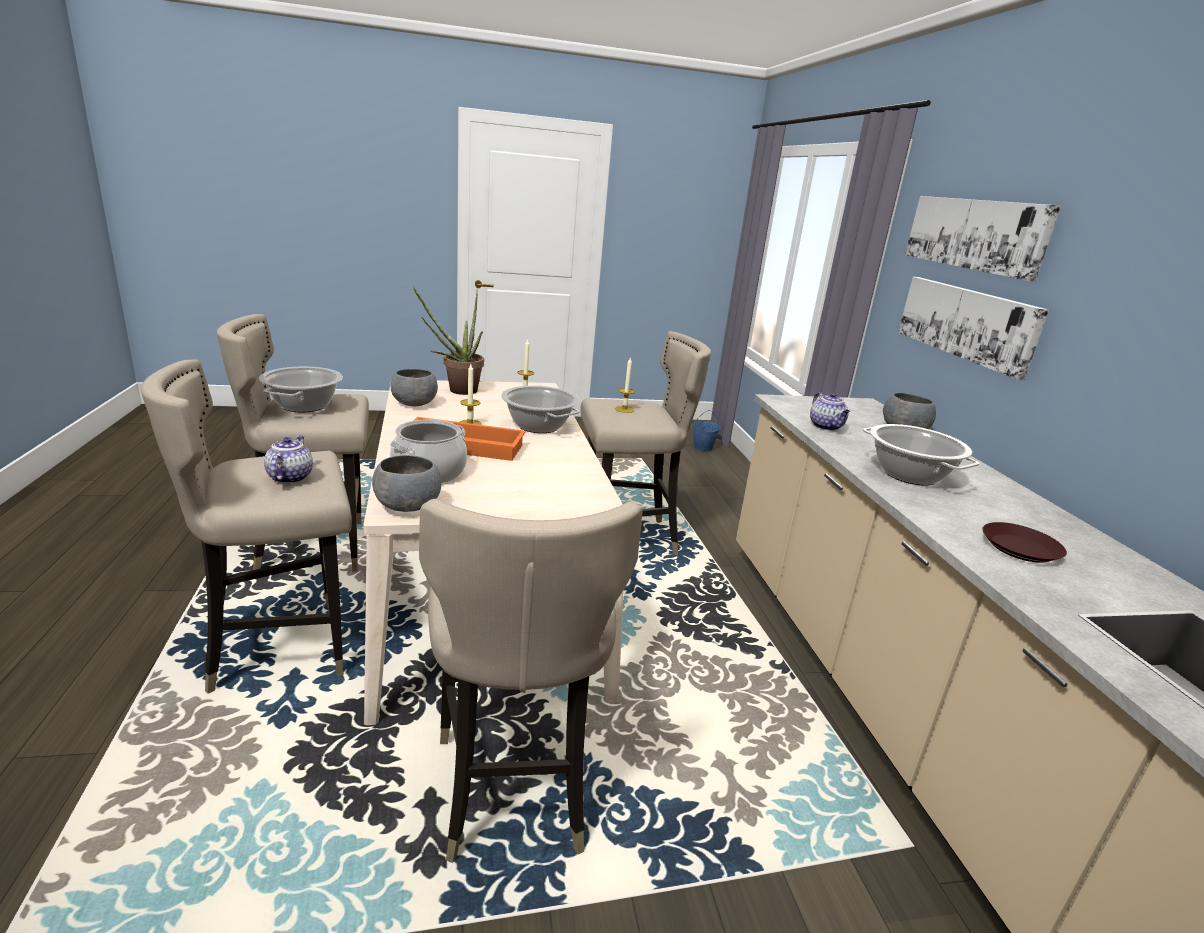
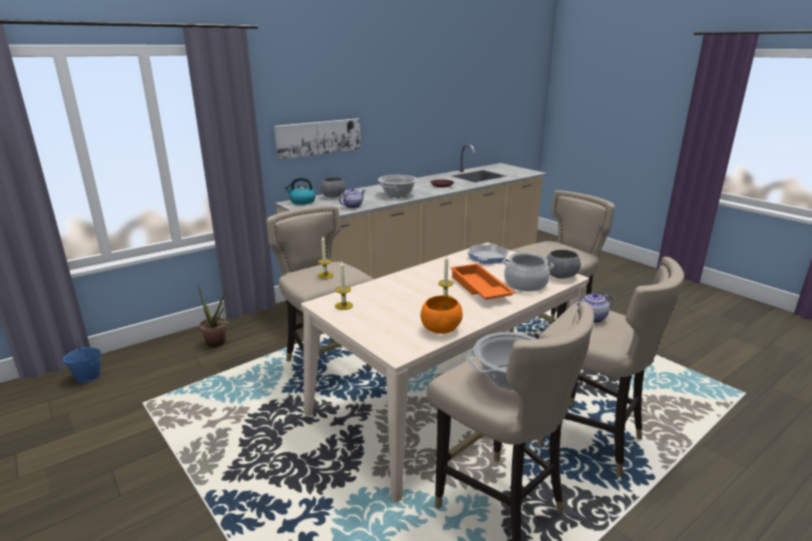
camera: 115 degrees left, 0 degrees up
grey bowl [391,369,438,406] -> orange bowl [421,296,463,334]
potted plant [413,286,484,395] -> potted plant moved to [198,285,230,347]
cooking pot [501,386,580,433] -> none
picture [905,196,1061,282] -> none
none -> kettle [285,177,316,205]
none -> frying pan [467,244,509,264]

